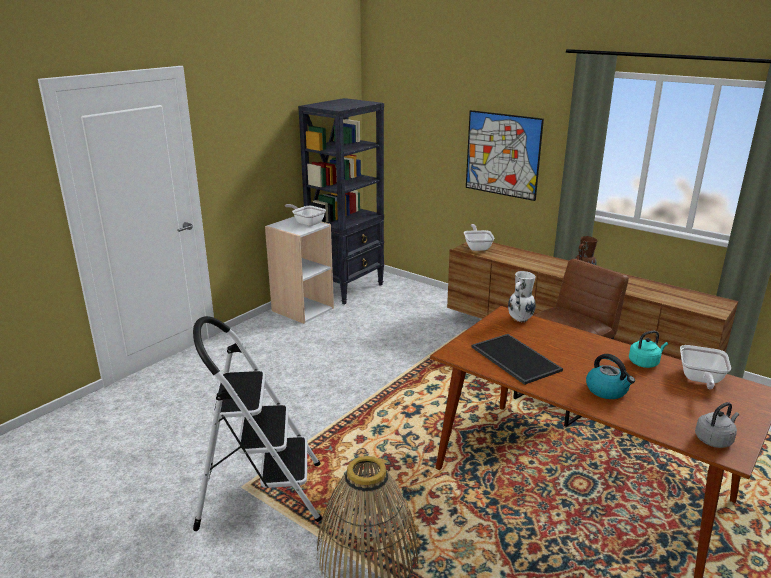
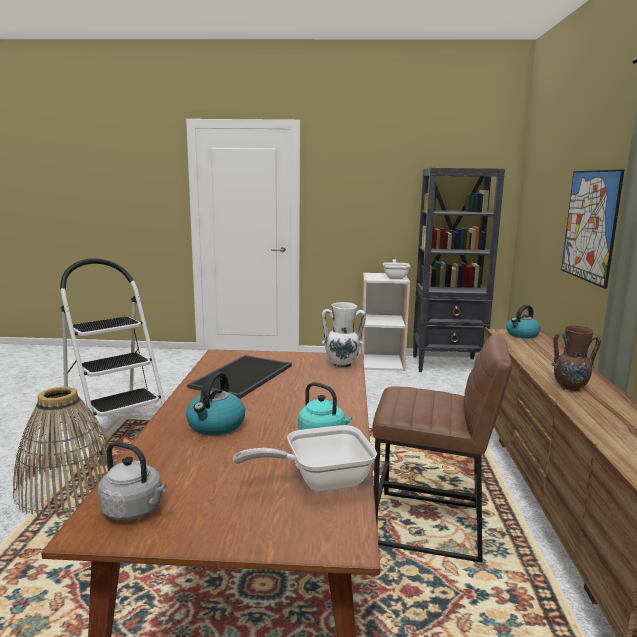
camera: 55 degrees right, 10 degrees down
frying pan [464,224,495,251] -> kettle [506,305,541,338]

